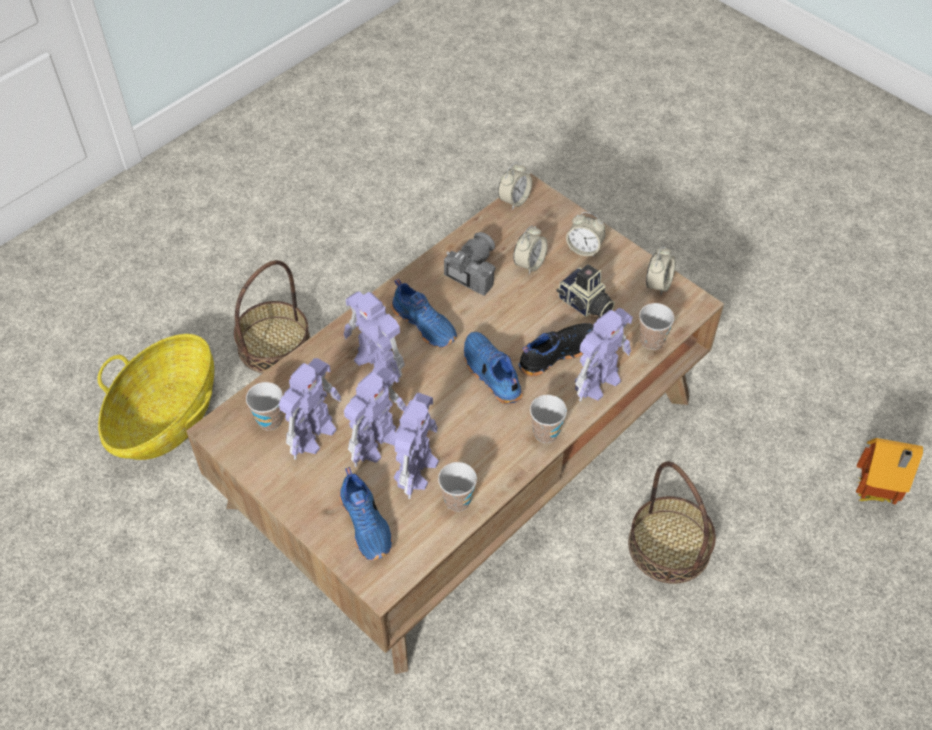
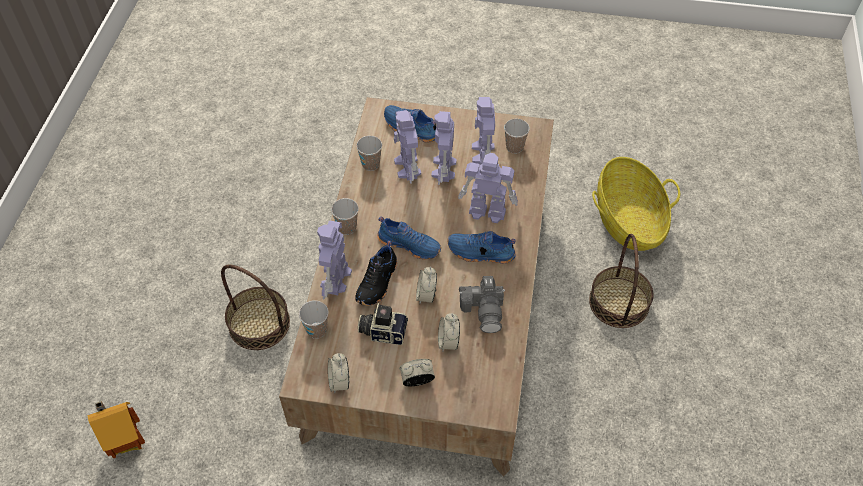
camera: 145 degrees right, 0 degrees up
alarm clock [498,162,532,210] -> alarm clock moved to [416,267,437,304]

